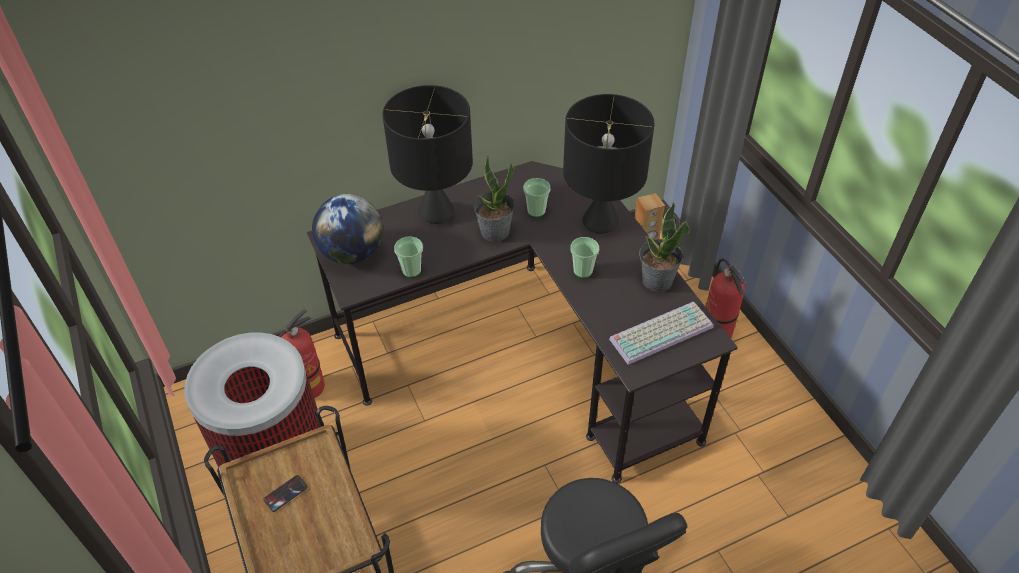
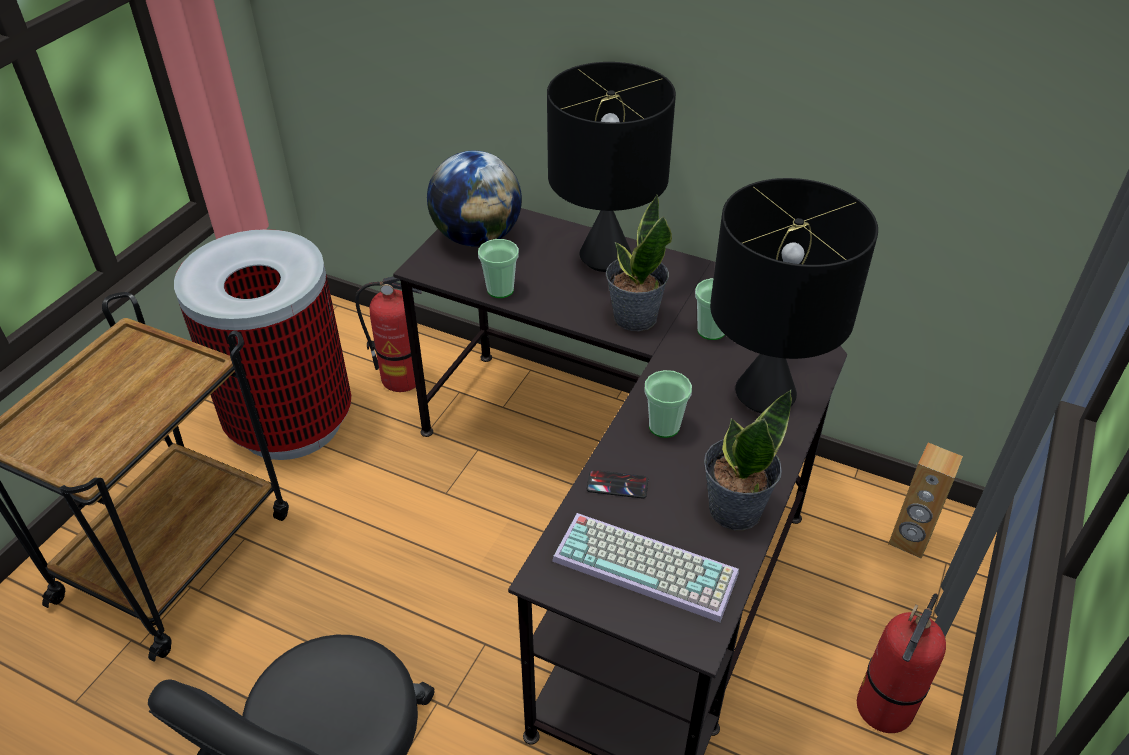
camera: 50 degrees right, 5 degrees down
phone [263,475,308,512] -> phone moved to [587,470,648,499]

